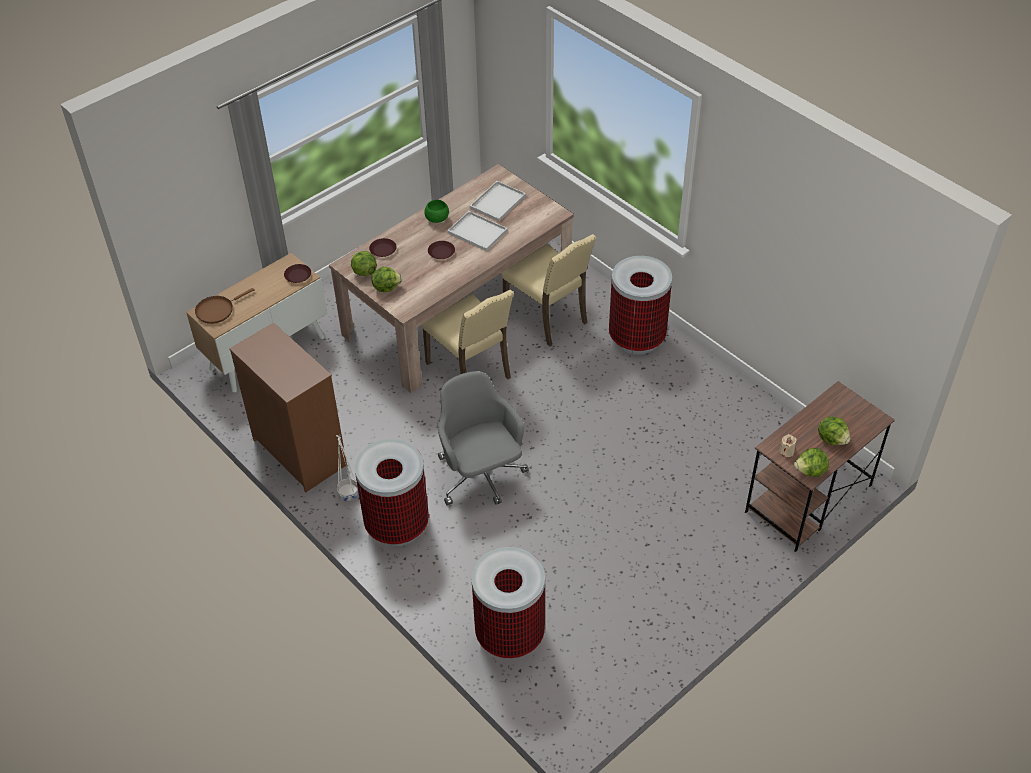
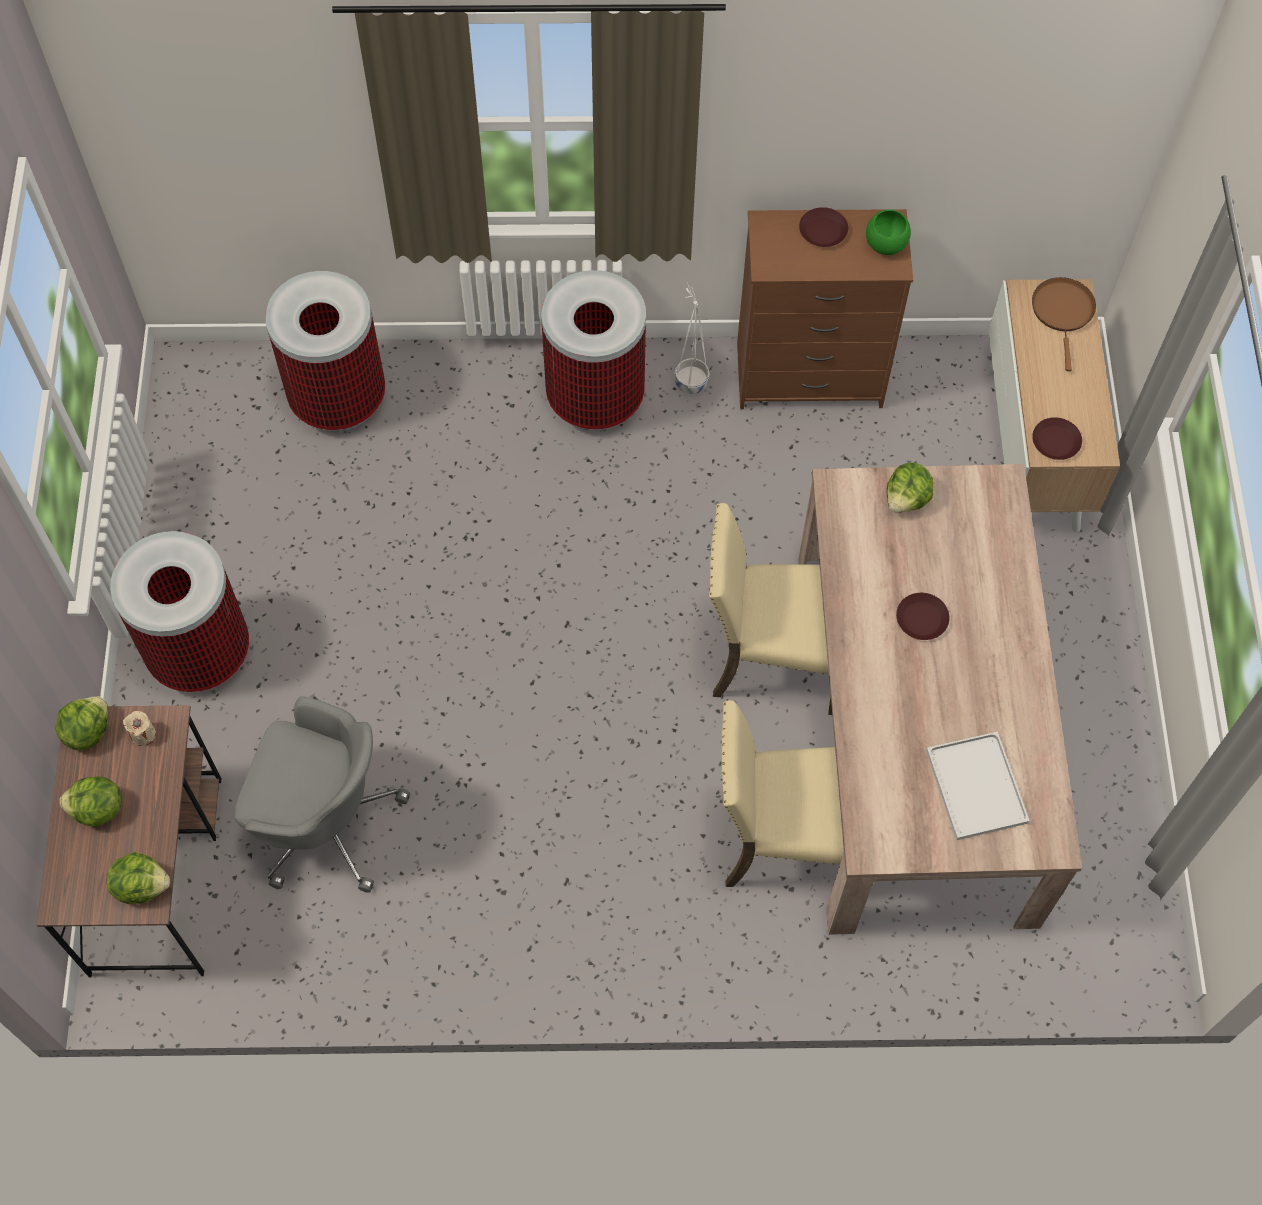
camera: 130 degrees right, 15 degrees up
lettuce [351,251,377,276] -> lettuce moved to [107,852,170,904]
brown plate [369,238,397,257] -> brown plate moved to [799,207,848,247]
green bowl [424,200,449,223] -> green bowl moved to [866,210,911,255]
grey office chair [438,371,529,505] -> grey office chair moved to [235,697,410,893]
white tray [447,211,508,251] -> none
trash can [609,256,672,355] -> trash can moved to [110,531,249,692]

